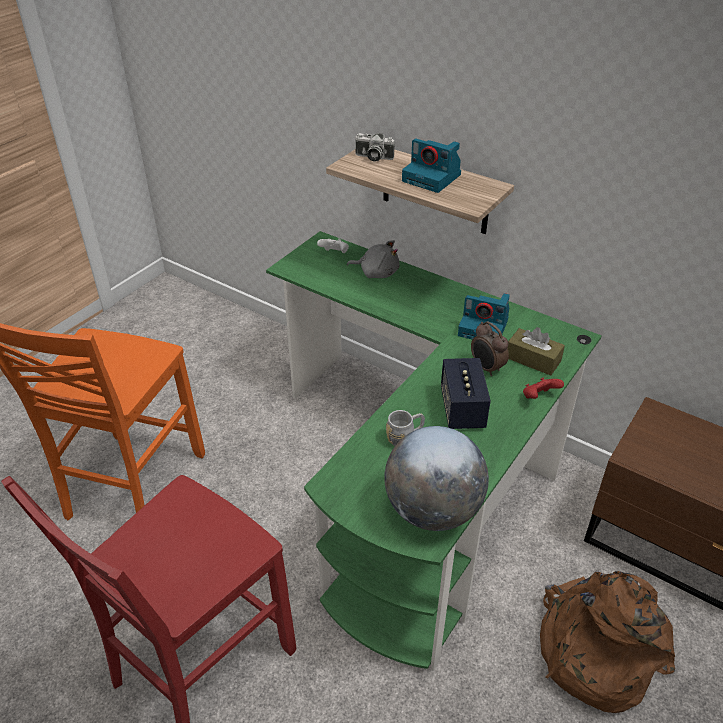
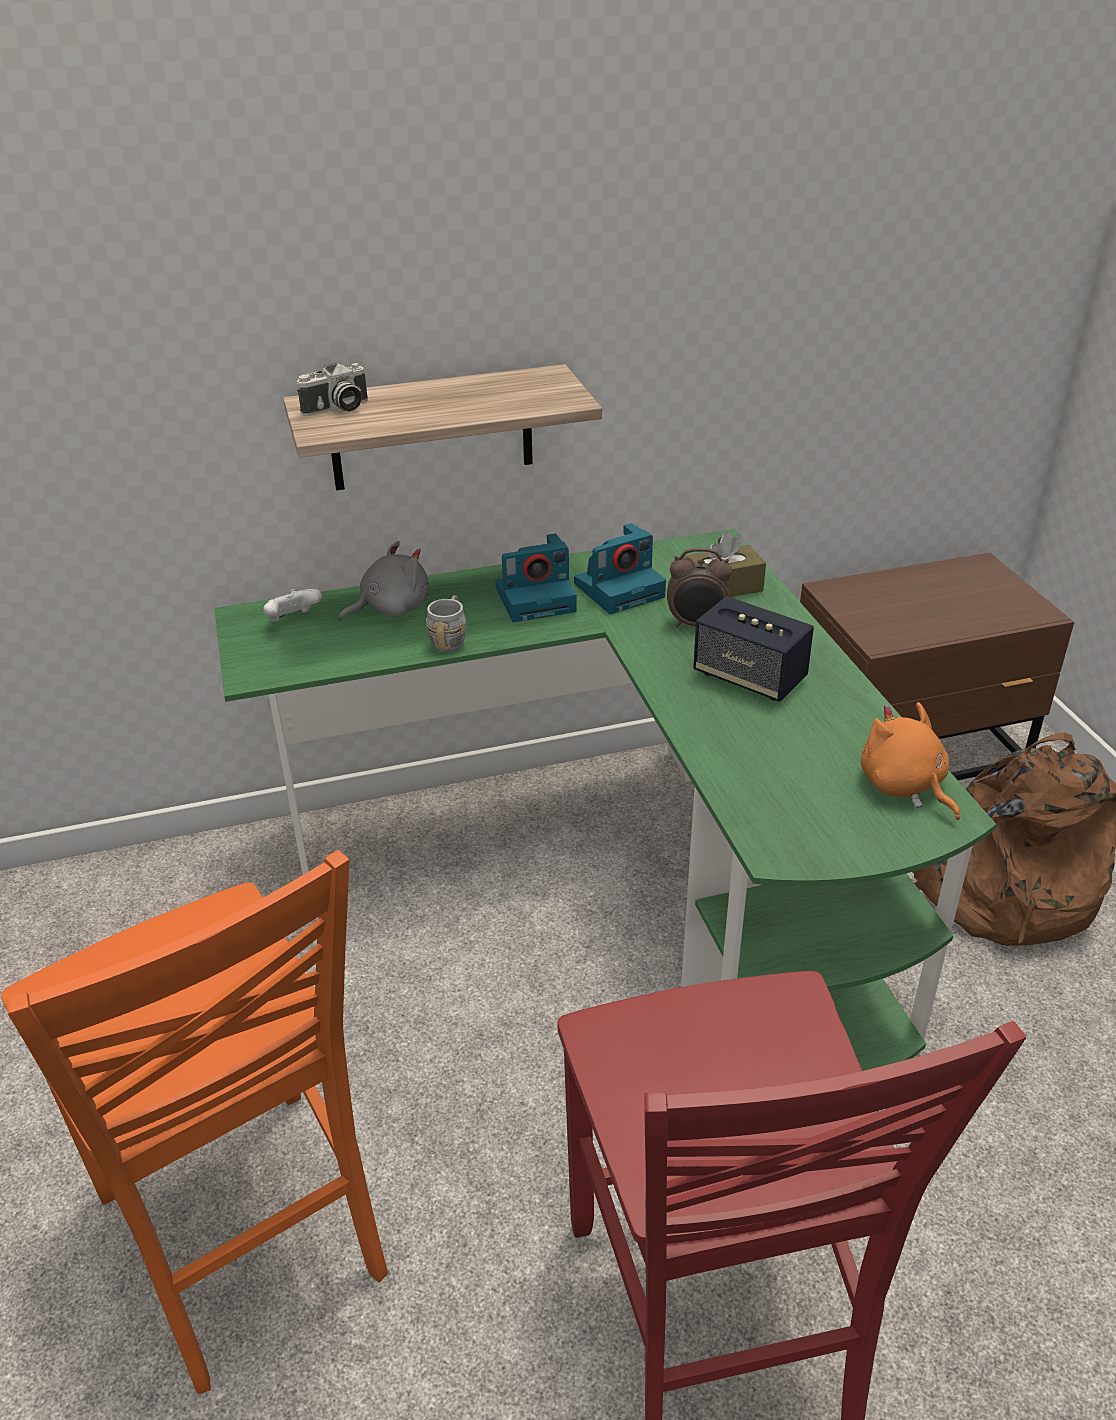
camera: 50 degrees left, 5 degrees down
globe [384,426,489,531] -> orange plush toy [861,702,960,820]
grey mug [386,410,425,446] -> grey mug moved to [426,595,466,652]
camera [402,139,461,193] -> camera moved to [495,534,577,622]
red game controller [523,377,564,399] -> none

